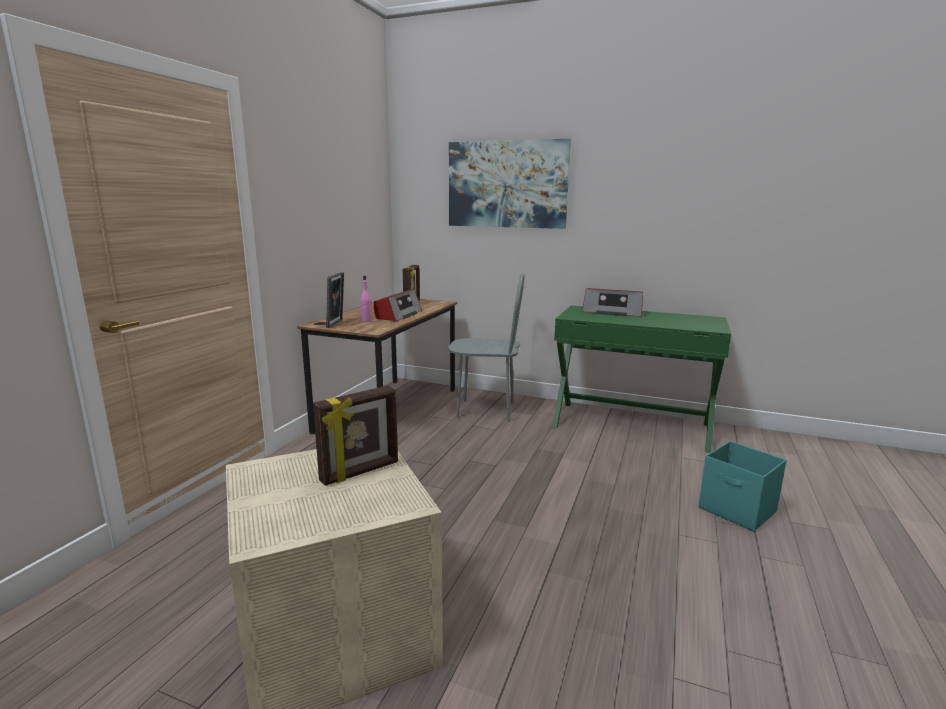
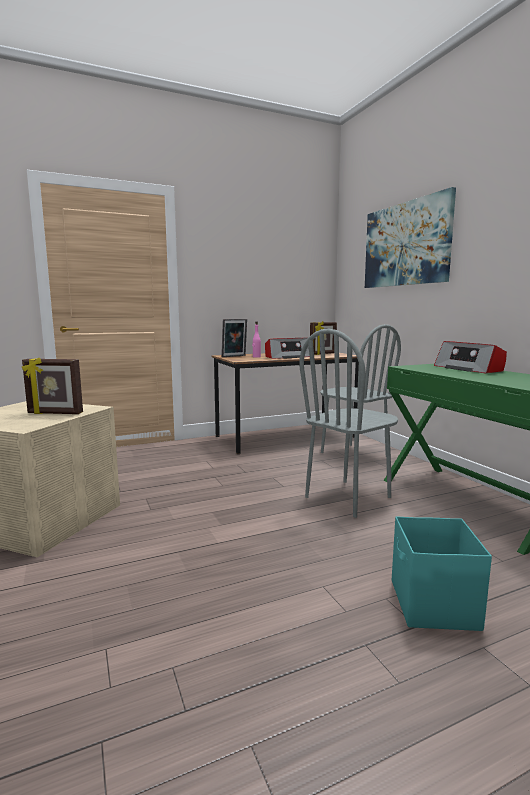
camera: 45 degrees right, 5 degrees down
none -> grey chair [299,329,398,518]

